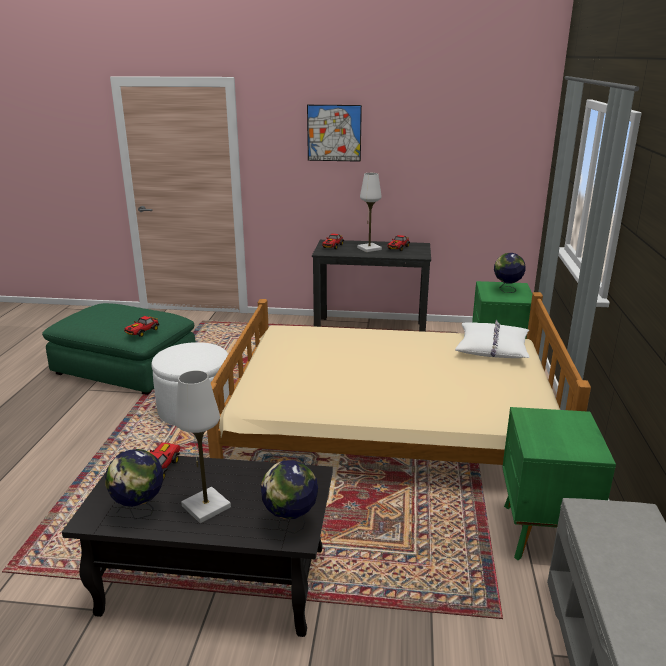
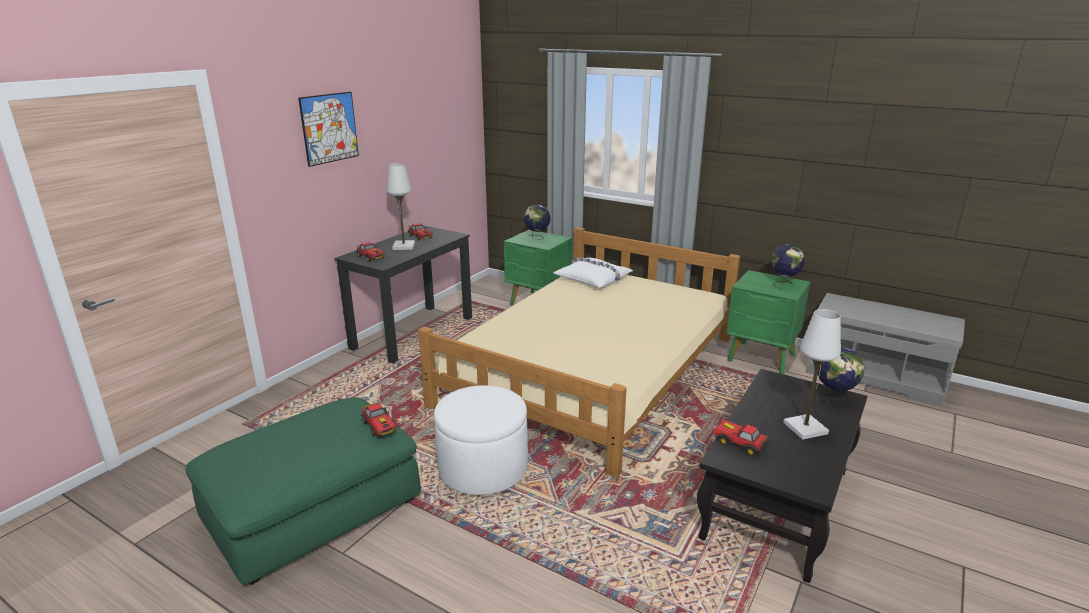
camera: 65 degrees left, 0 degrees up
globe [105,449,164,519] -> globe moved to [770,244,805,289]

